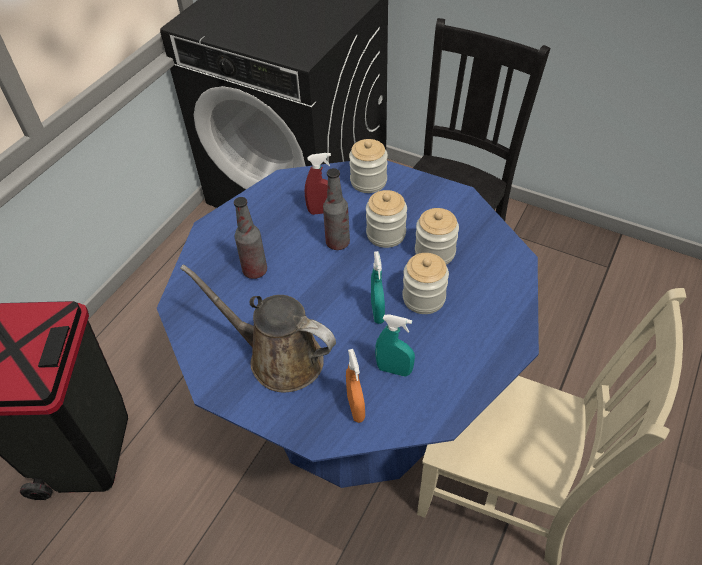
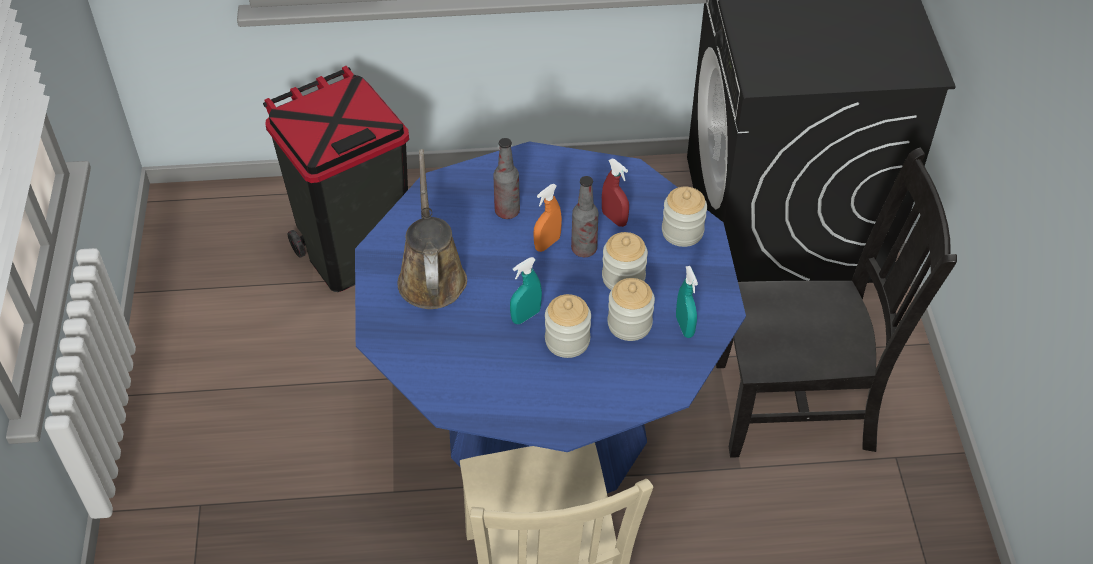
camera: 55 degrees right, 0 degrees up
orange spray bottle [346,349,365,423] -> orange spray bottle moved to [533,184,562,252]
turquoise spray bottle [375,314,415,377] -> turquoise spray bottle moved to [676,266,698,338]

